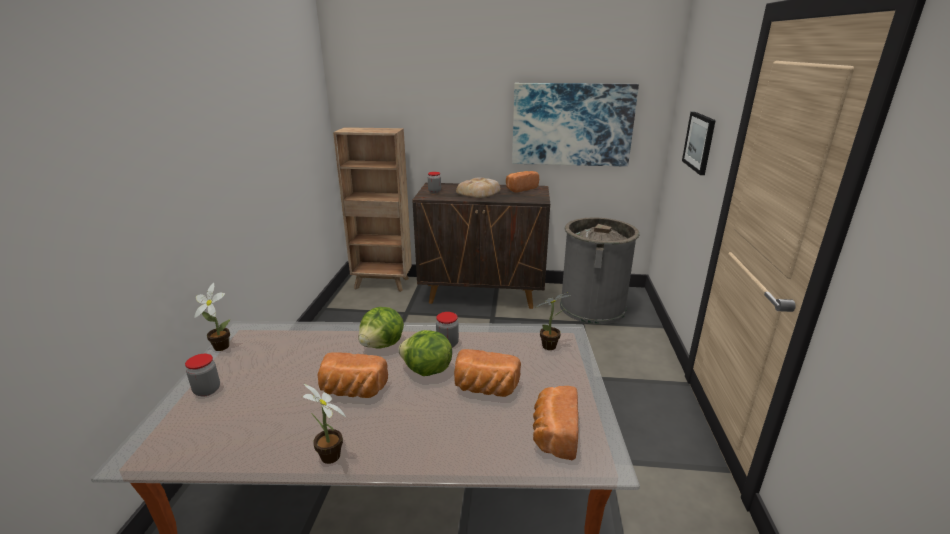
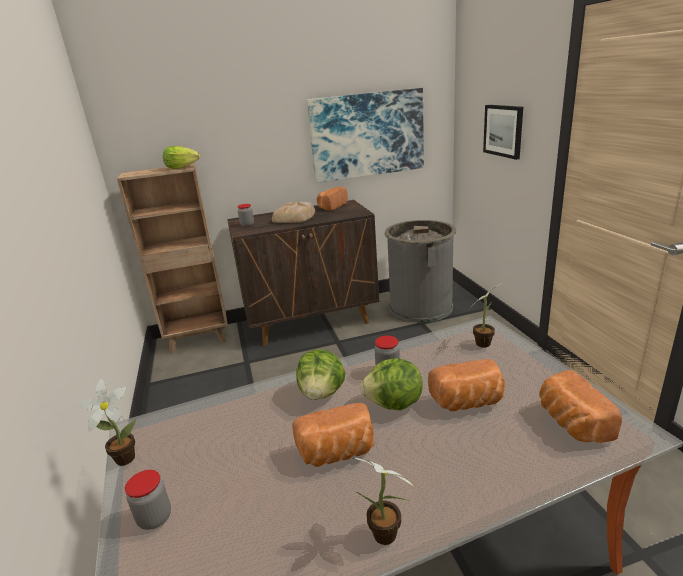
camera: 20 degrees left, 0 degrees up
none -> lettuce [163,146,200,169]

